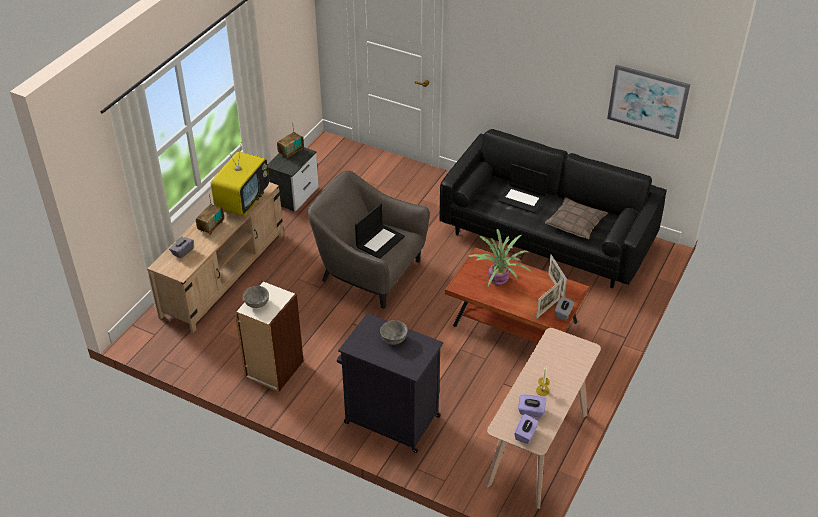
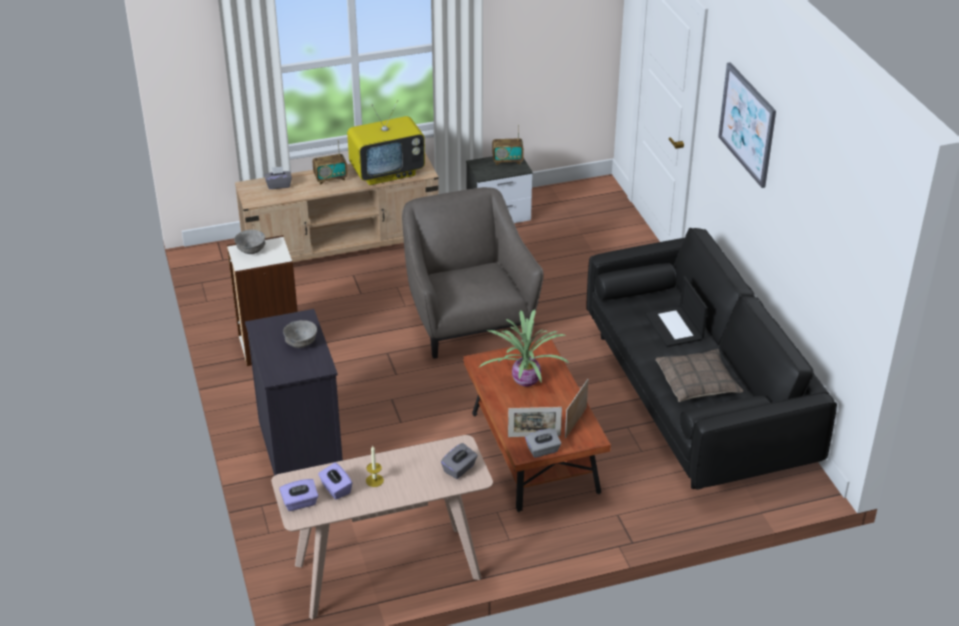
camera: 45 degrees right, 5 degrees down
laptop [355,203,405,259] -> none
picture [607,65,690,139] -> picture moved to [718,62,776,188]
none -> grey tissue box [441,443,478,479]

